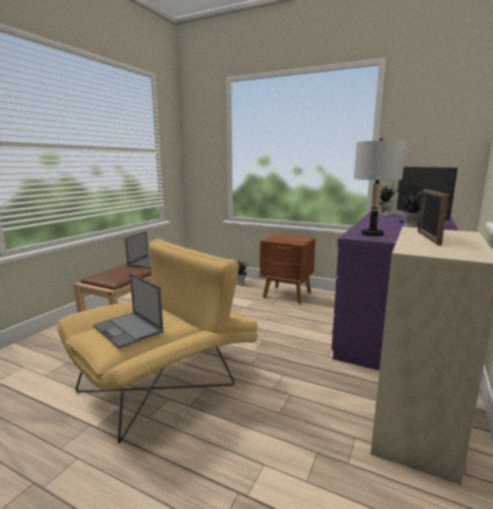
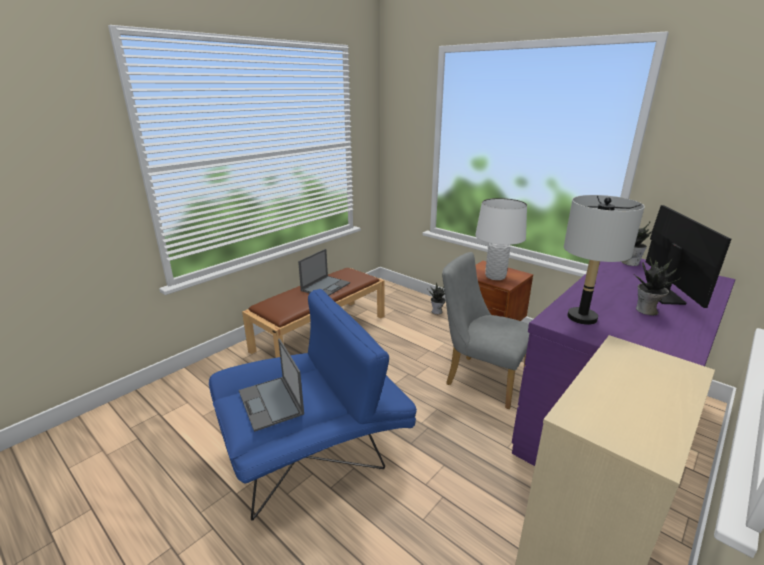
camera: 15 degrees right, 10 degrees up
yellow armchair [58,239,258,443] -> blue armchair [209,289,417,521]
picture frame [418,189,449,246] -> none
none -> grey chair [442,252,529,409]
none -> white table lamp [475,198,527,280]

